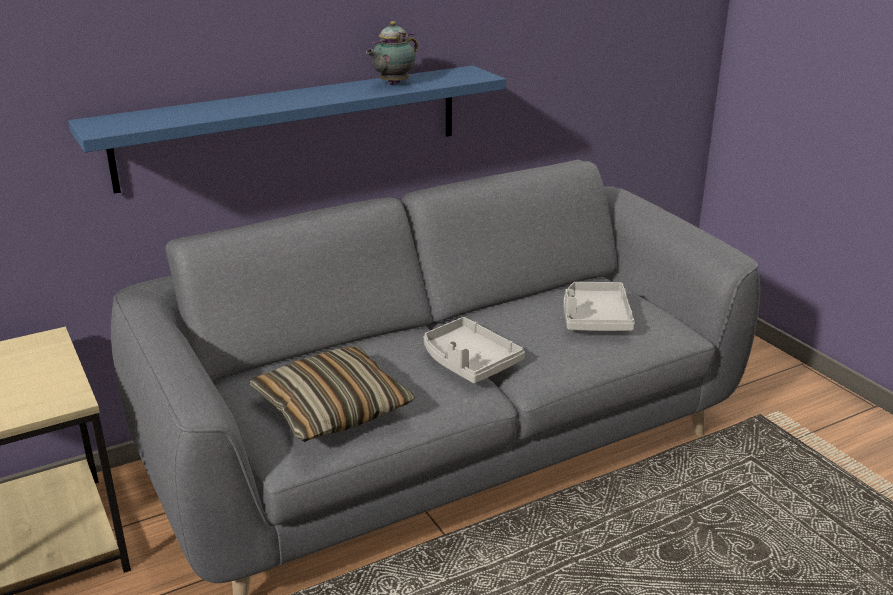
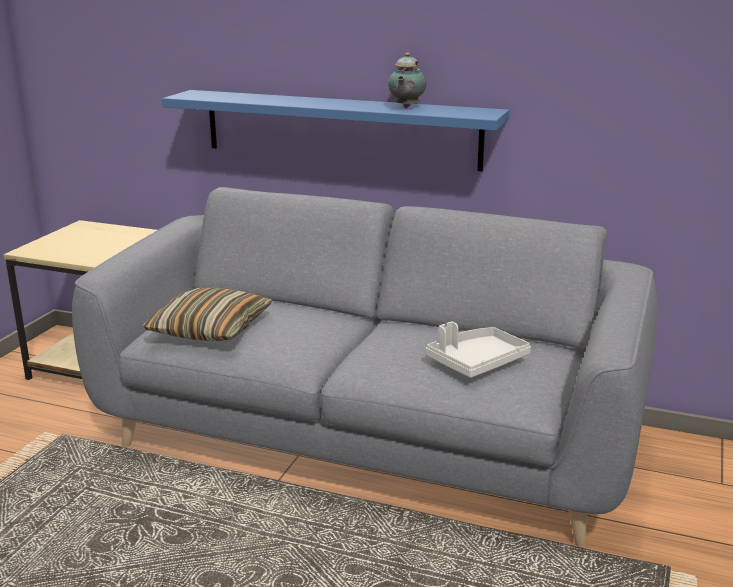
camera: 50 degrees right, 5 degrees down
teapot [366,21,418,85] -> teapot turned 75 degrees counterclockwise [388,52,426,108]
grey tray [424,317,525,384] -> none

